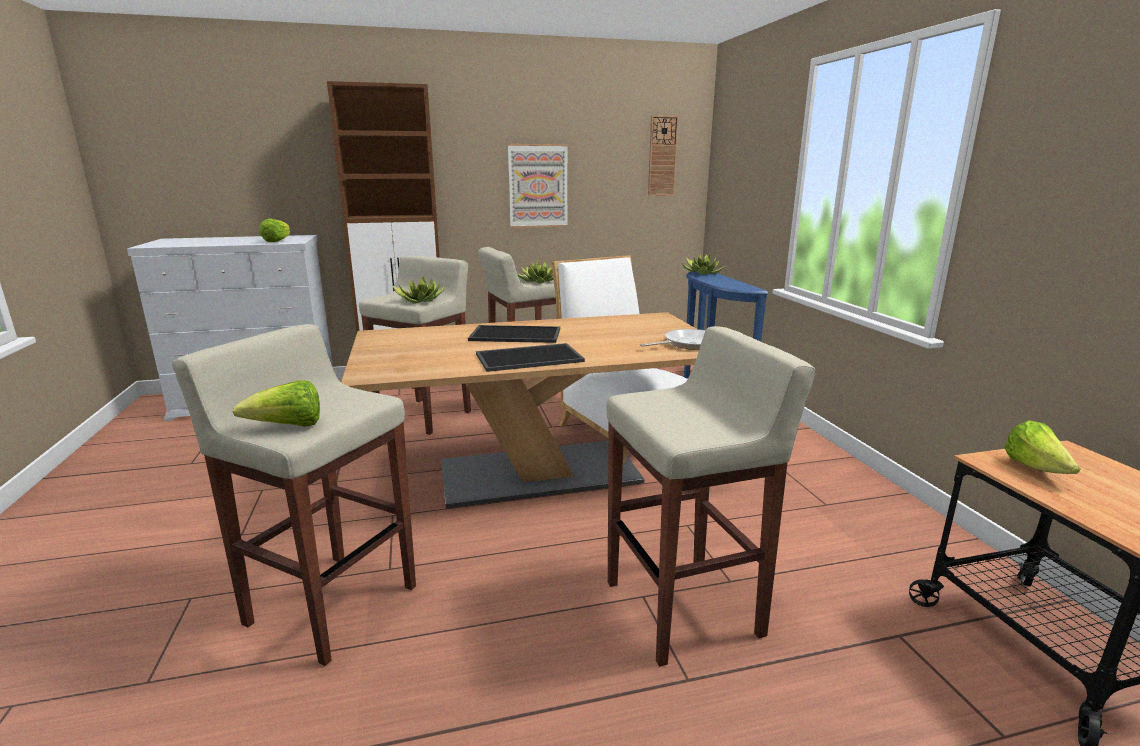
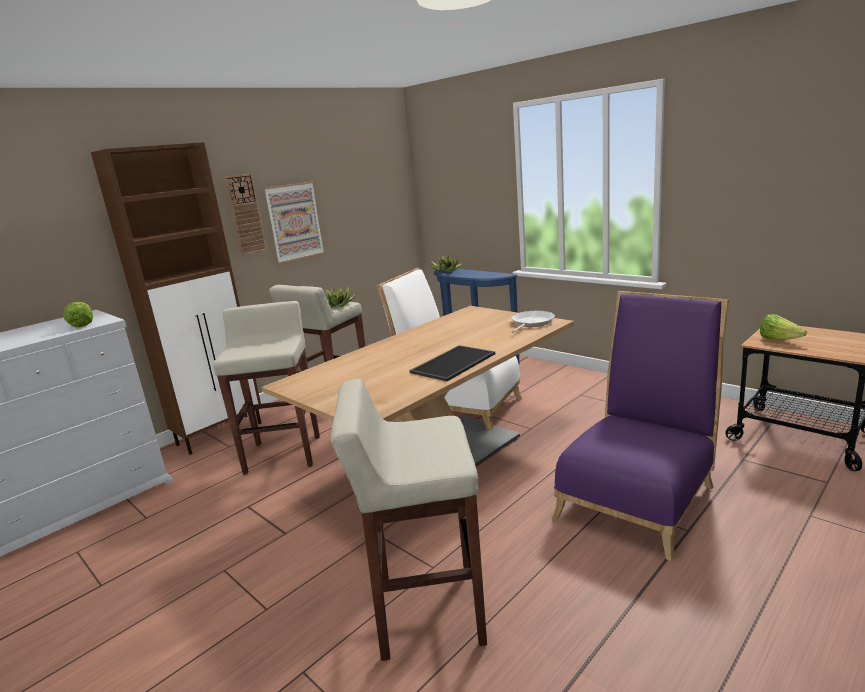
camera: 30 degrees left, 0 degrees up
lettuce [232,380,320,427] -> none
potted plant [392,276,445,304] -> none
tray [468,325,560,343] -> none
beige stool [606,326,816,667] -> purple chair [552,291,729,561]
wall clock [648,115,679,196] -> wall clock moved to [225,174,267,256]

